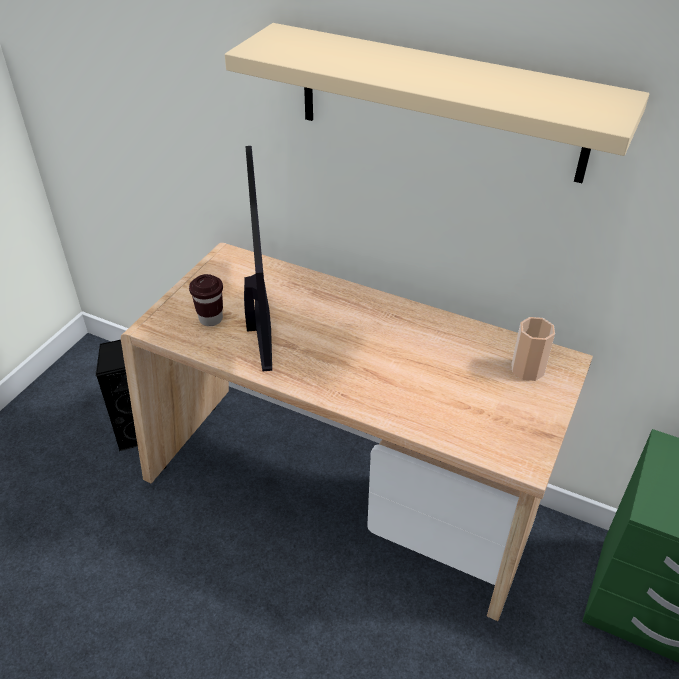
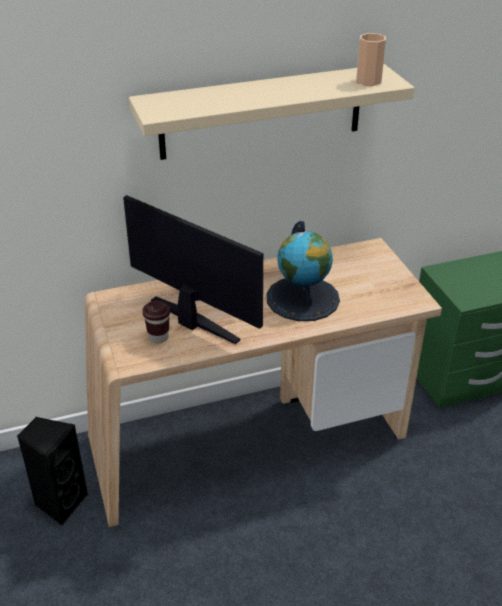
camera: 45 degrees left, 5 degrees down
cup [512,317,555,381] -> cup moved to [356,33,386,86]
none -> globe [266,221,340,321]

